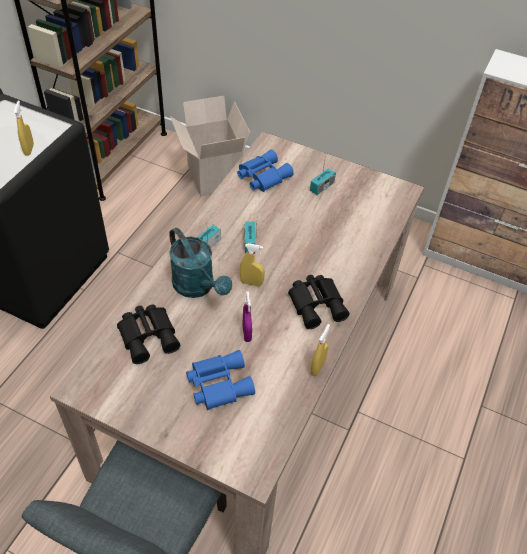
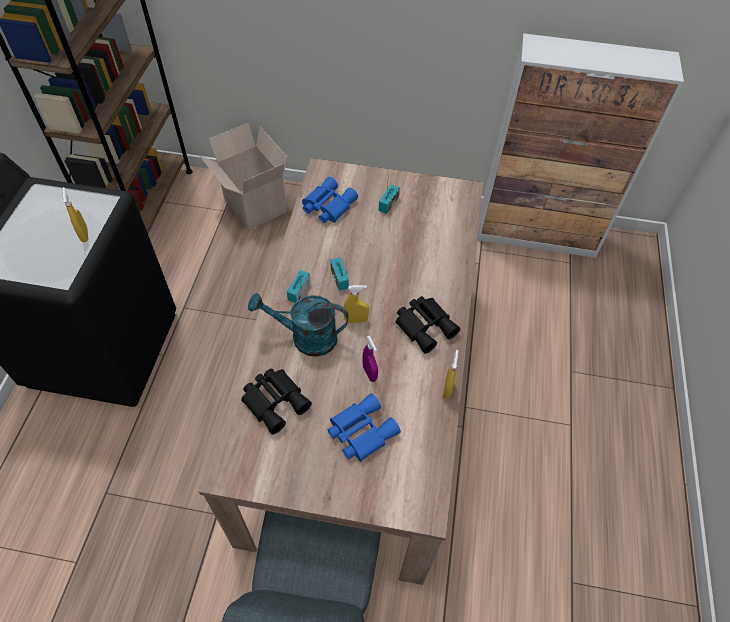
camera: 15 degrees left, 5 degrees up
turquoise watering can [169,228,232,298] -> turquoise watering can turned 150 degrees clockwise [248,293,349,357]

